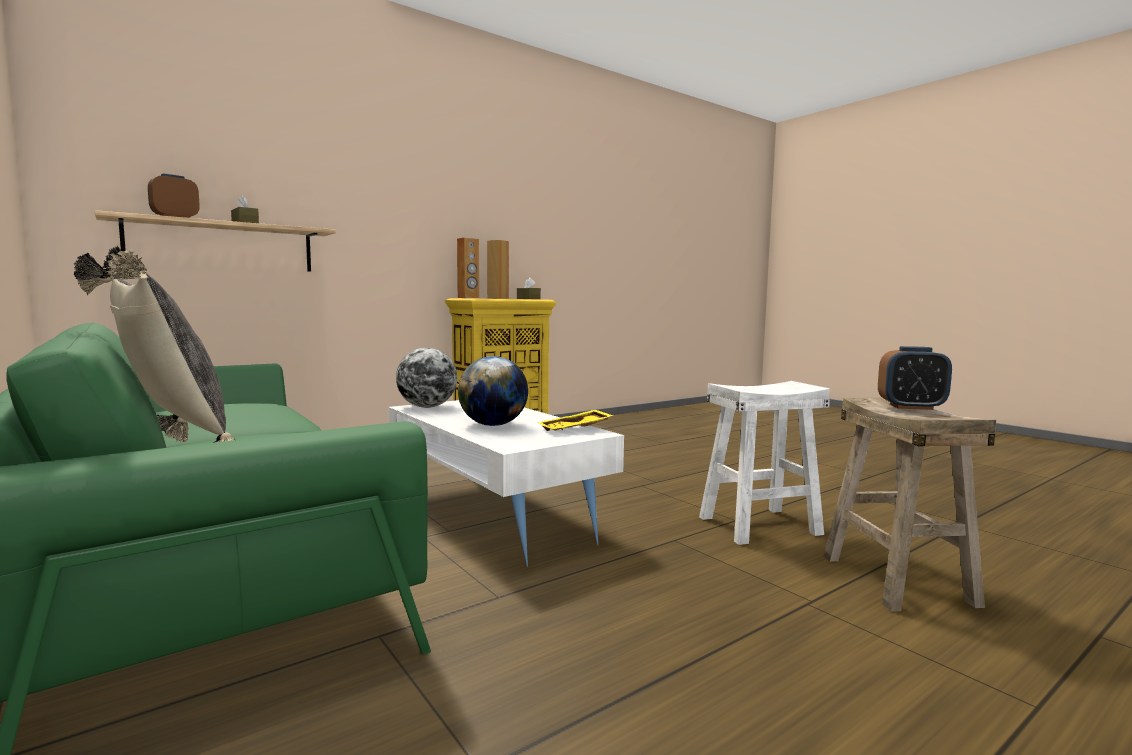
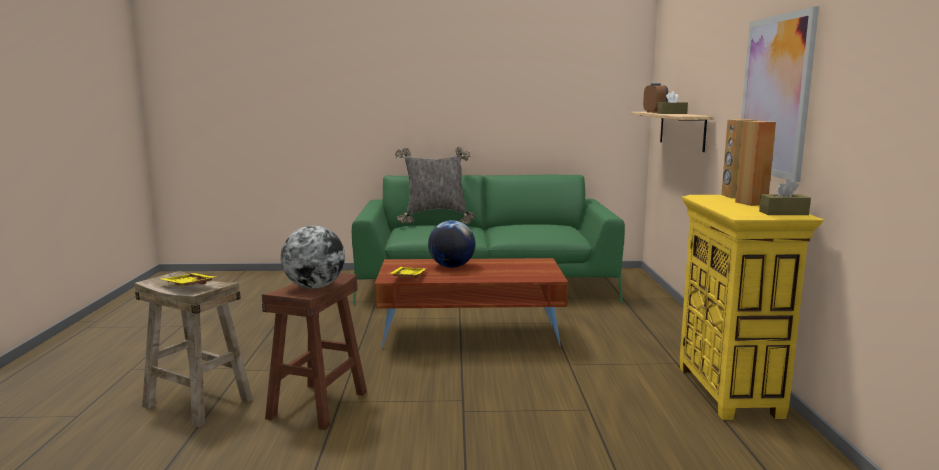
camera: 125 degrees right, 5 degrees up
white coffee table [388,400,624,567] -> brown coffee table [375,258,568,349]
globe [396,348,457,408] -> globe moved to [281,226,345,289]
white stool [699,381,830,545] -> brown stool [262,273,367,430]
alarm clock [878,346,952,410] -> yellow tray [160,273,216,286]
none -> picture [741,6,819,182]

